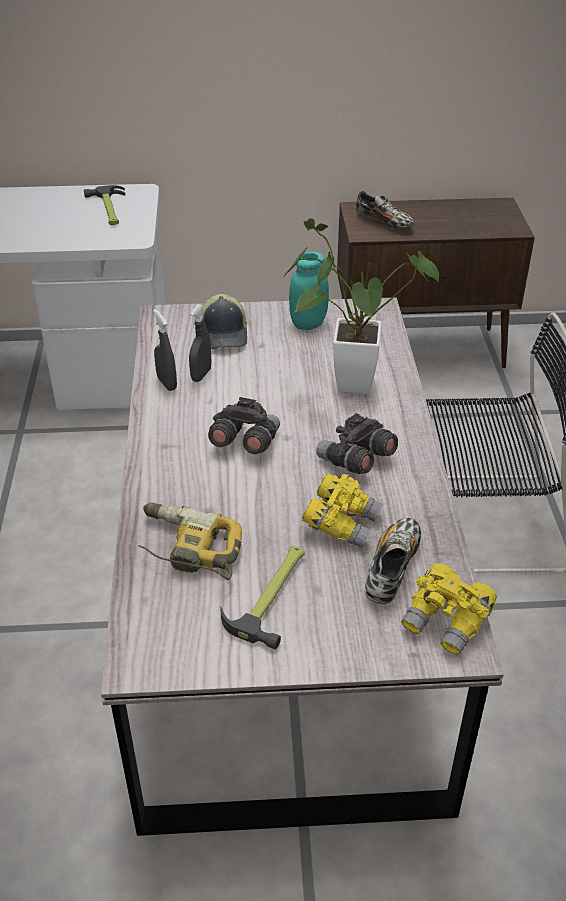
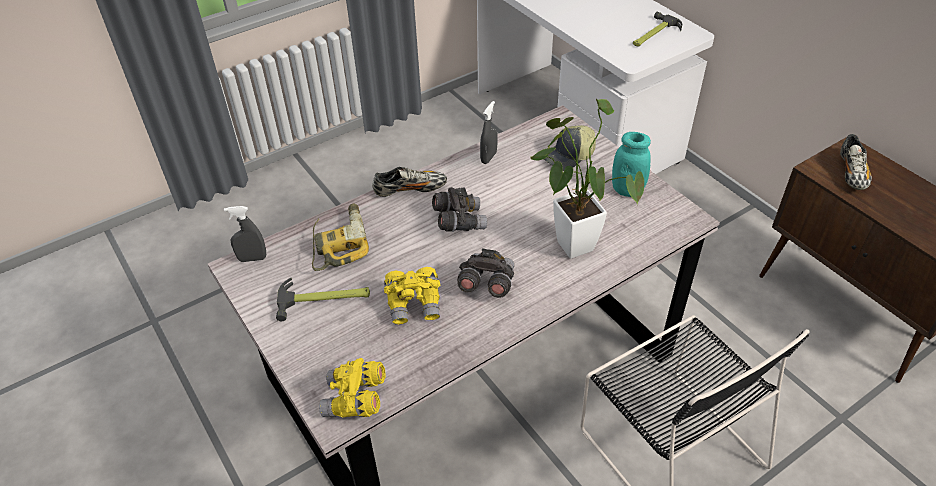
camera: 60 degrees right, 5 degrees up
grey spray bottle [189,304,211,382] -> grey spray bottle moved to [224,206,266,262]
shoe [364,518,421,604] -> shoe moved to [372,167,447,197]

